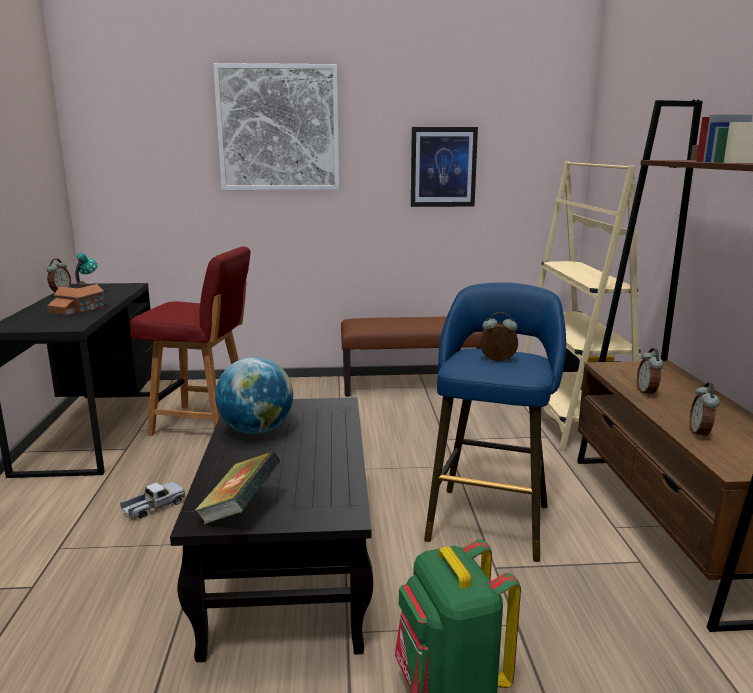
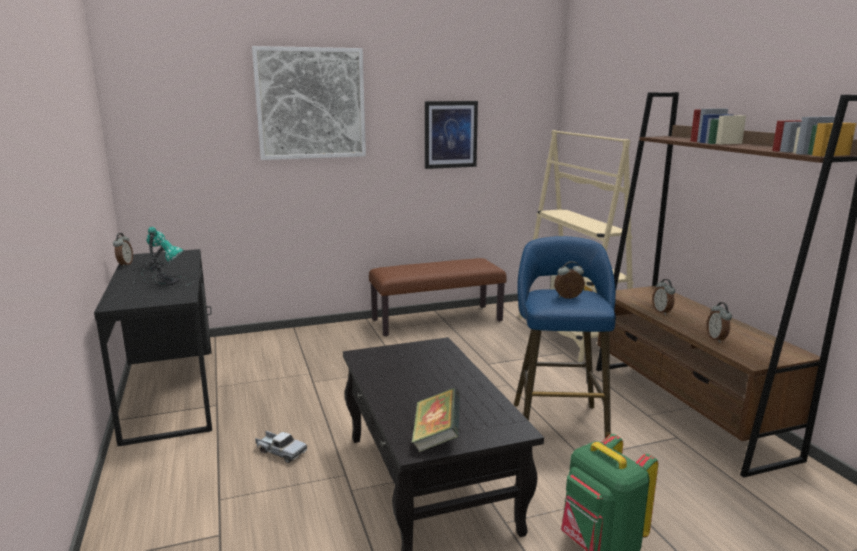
camera: 15 degrees left, 0 degrees up
toy house [47,281,104,316] -> table lamp [133,239,194,287]
toy truck [120,482,185,519] -> toy truck turned 90 degrees clockwise [255,431,307,463]
red chair [130,246,251,436] -> none
globe [215,357,293,434] -> none

